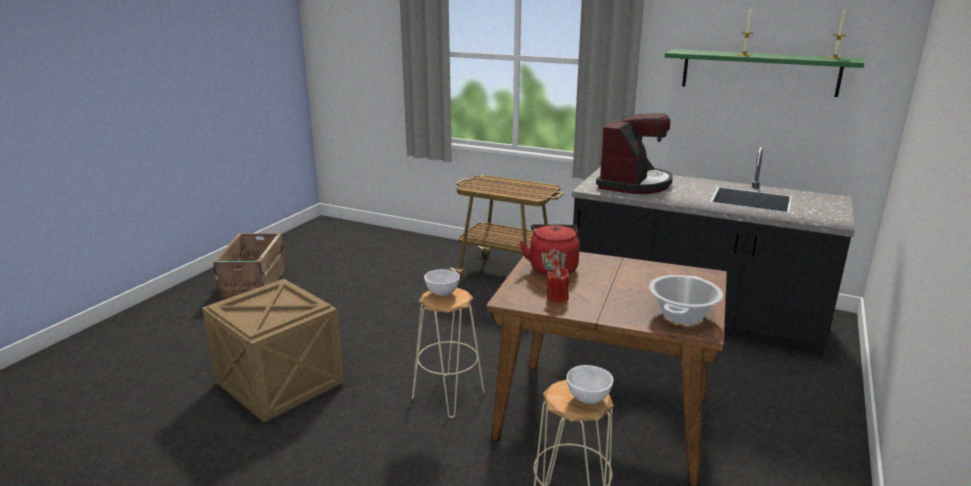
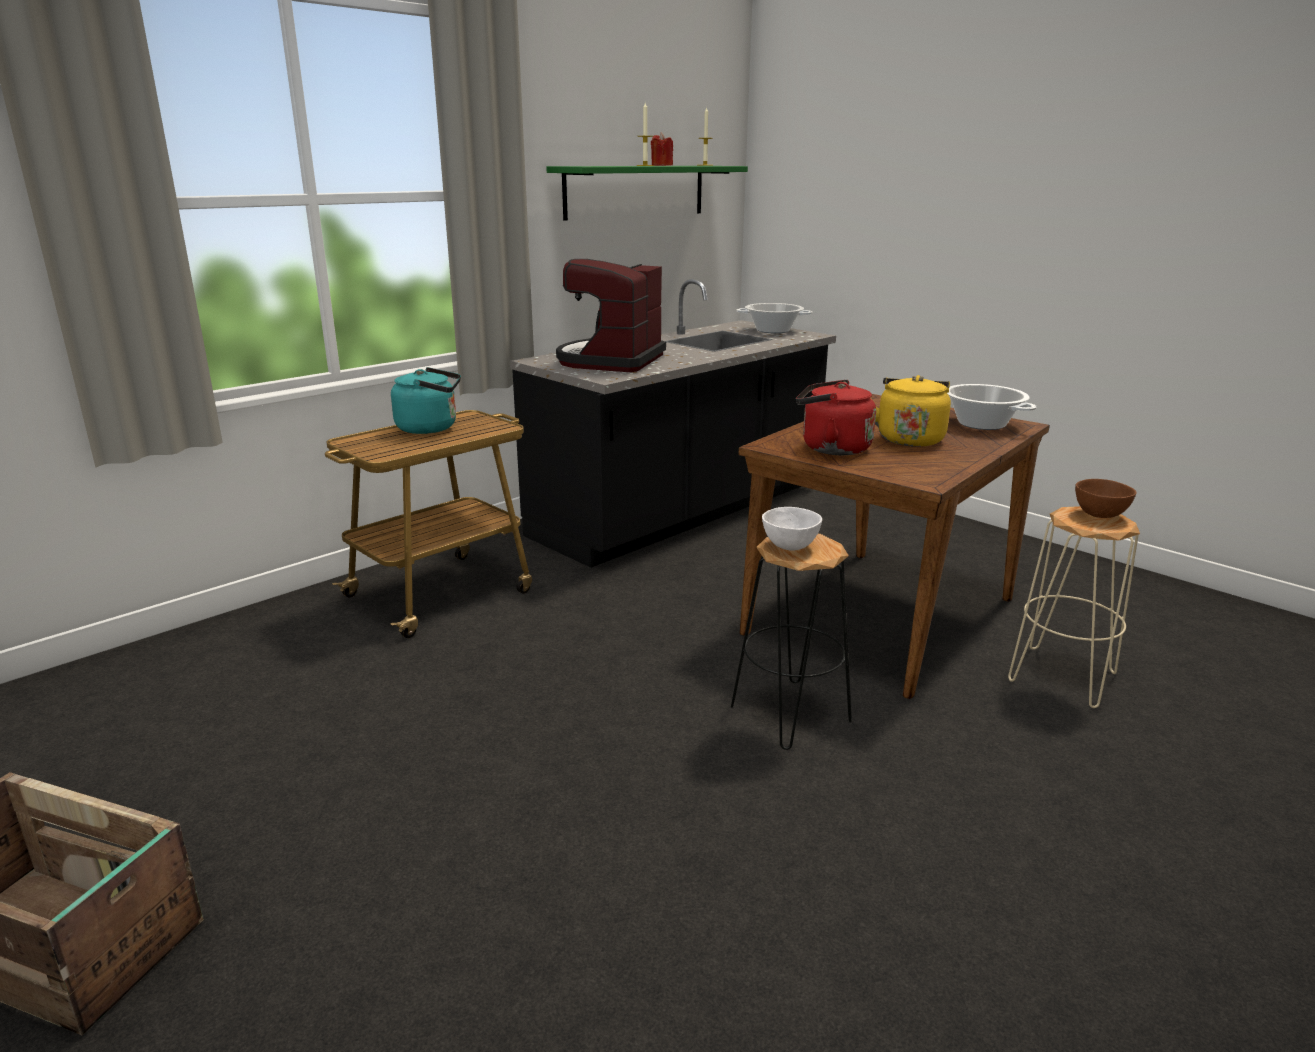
camera: 70 degrees left, 0 degrees up
crate [202,279,344,422] -> none
beige stool [412,288,485,418] -> black stool [730,534,852,750]
red candle [547,268,570,303] -> red candle moved to [651,133,673,166]
white bowl [566,365,613,404] -> brown bowl [1075,479,1137,518]
coffee machine [596,113,673,194] -> coffee machine turned 120 degrees counterclockwise [556,259,666,372]
none -> turquoise kettle [391,367,461,434]
none -> cooking pot [736,303,812,333]
none -> yellow kettle [870,375,951,447]

